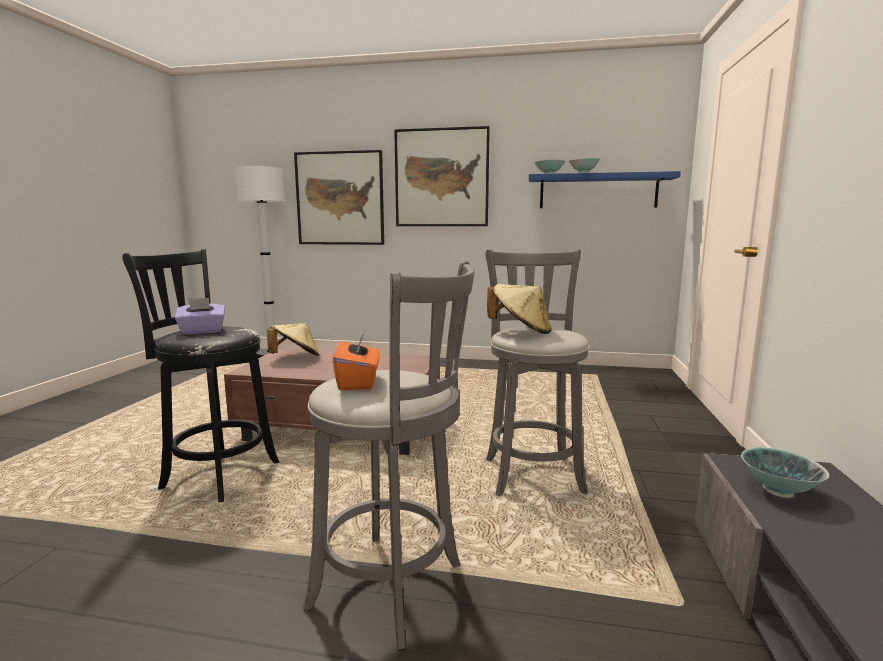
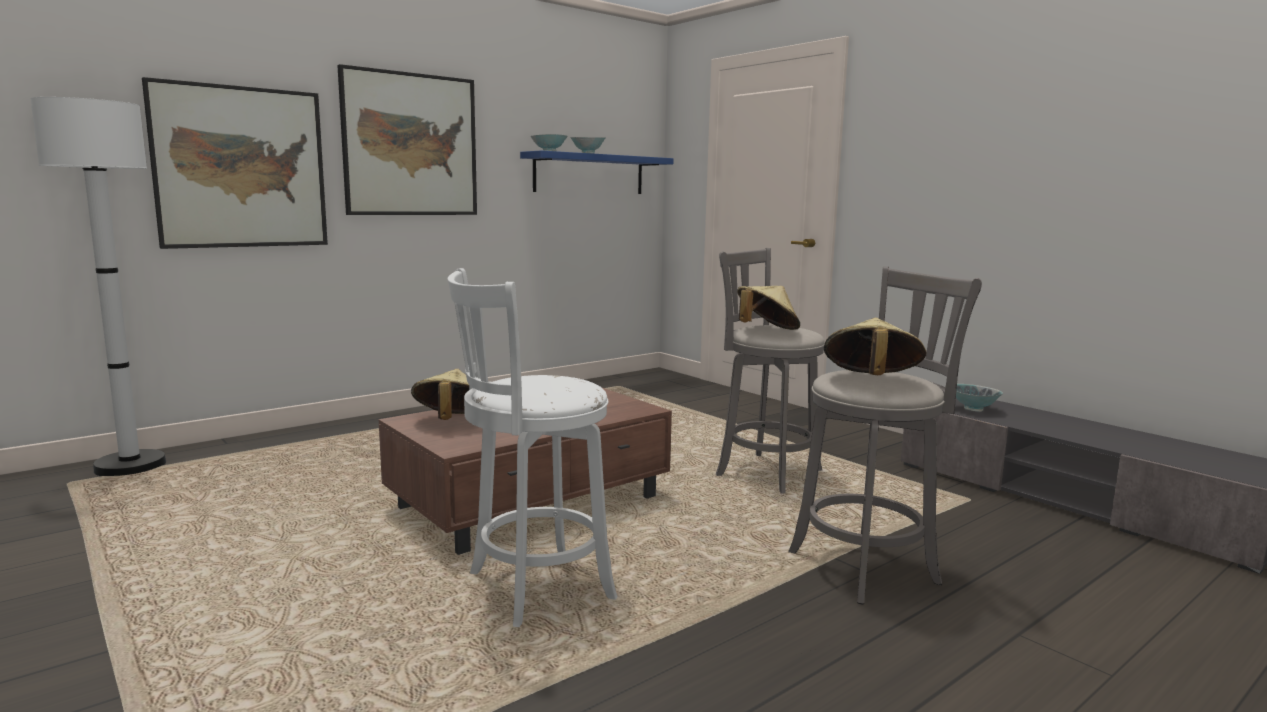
camera: 50 degrees left, 0 degrees up
black stool [122,249,280,503] -> white stool [448,268,618,627]
purple tissue box [175,298,225,334] -> none
orange tissue box [333,331,380,390] -> beige hat [824,318,927,375]

